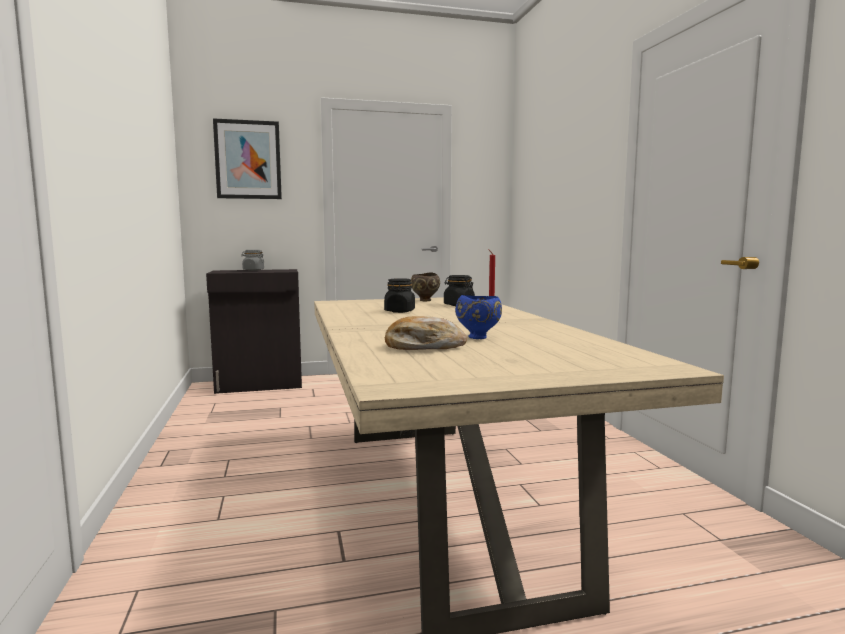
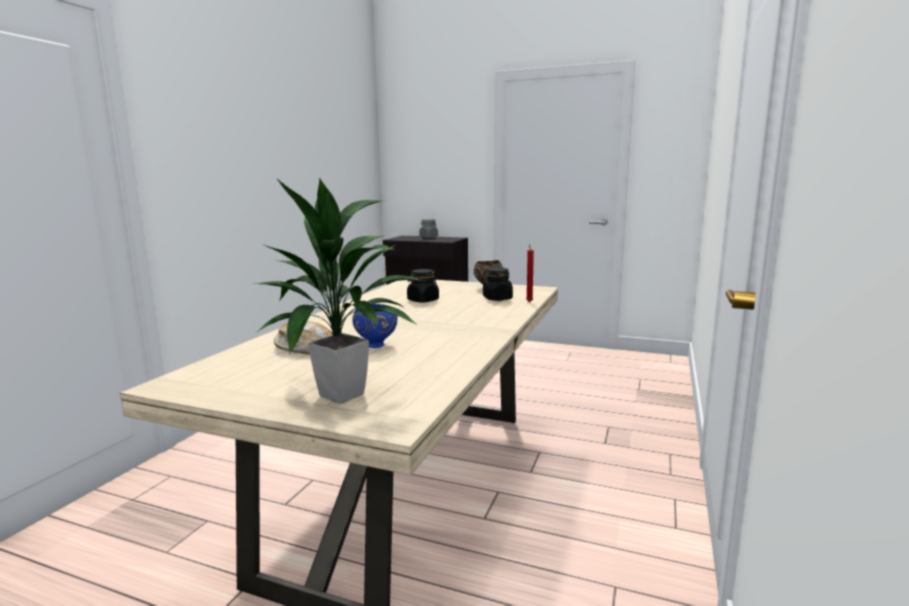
camera: 35 degrees right, 5 degrees up
picture [213,118,282,199] -> none
none -> potted plant [255,177,426,404]

